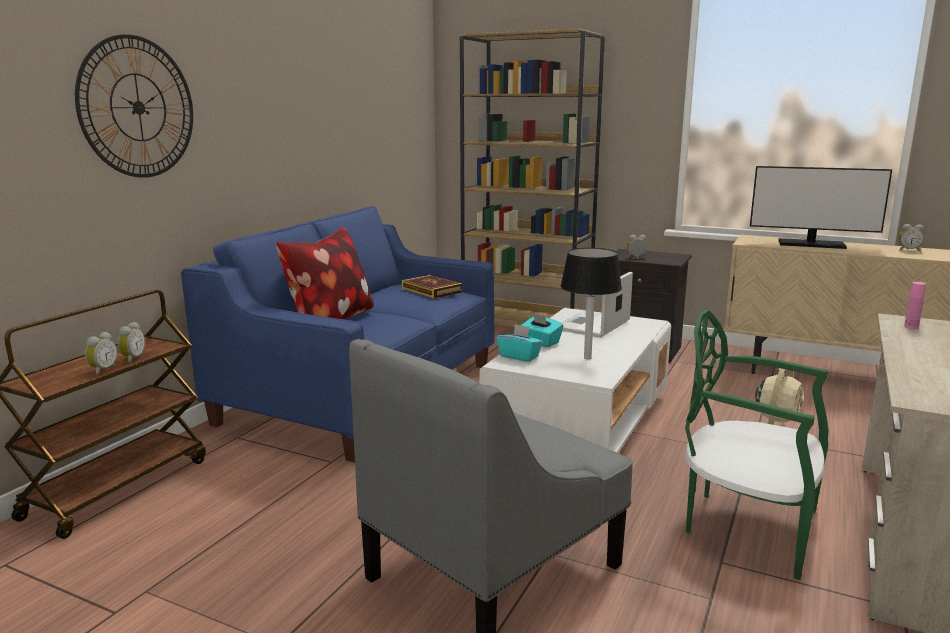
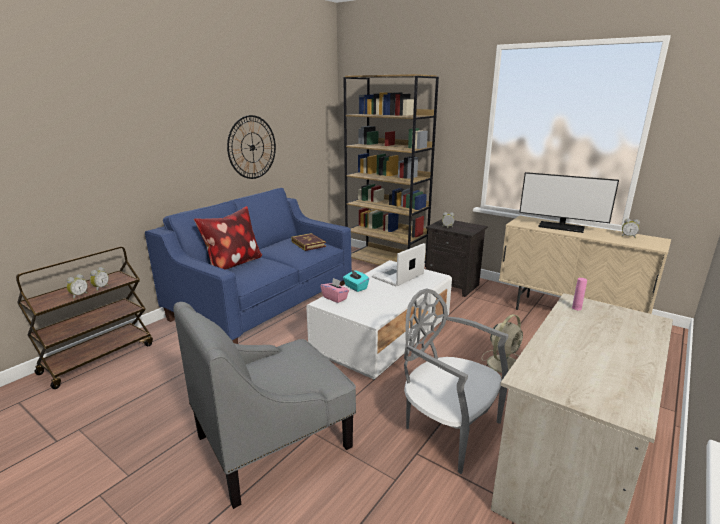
camera: 10 degrees right, 5 degrees up
wall clock [75,34,193,178] -> wall clock moved to [227,115,276,179]
turquoise tissue box [496,324,543,362] -> pink tissue box [321,278,349,303]
black table lamp [560,248,622,359] -> none
green chair [685,310,829,580] -> grey chair [404,288,509,474]

